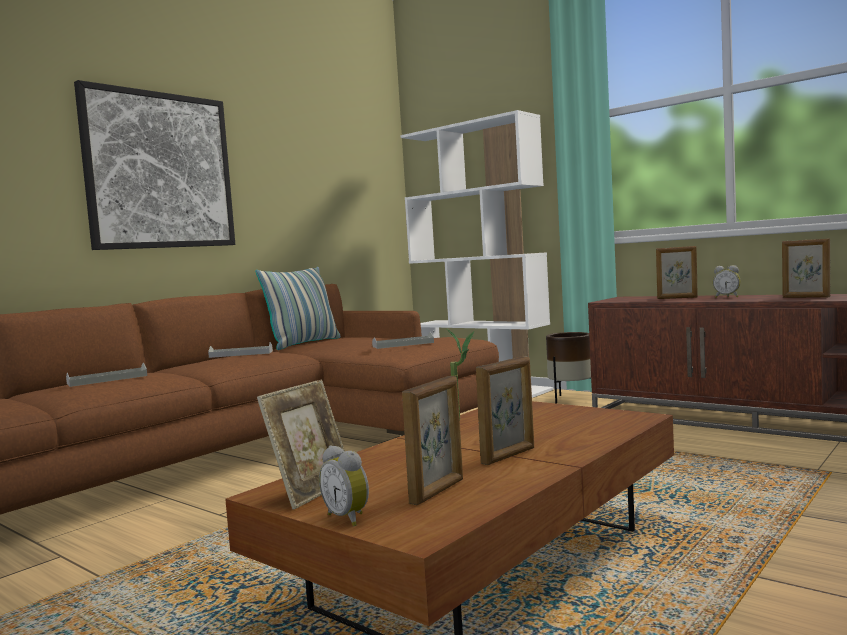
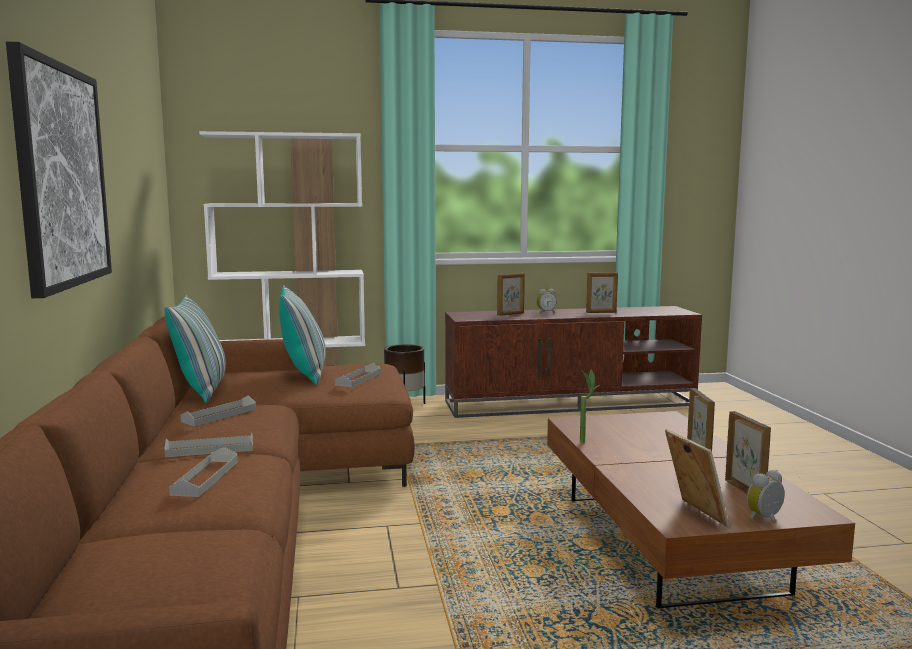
camera: 50 degrees left, 5 degrees up
alarm clock [319,446,369,526] -> alarm clock turned 150 degrees clockwise [747,470,785,523]
none -> grey tray [165,433,253,457]
none -> pillow [279,286,326,385]

